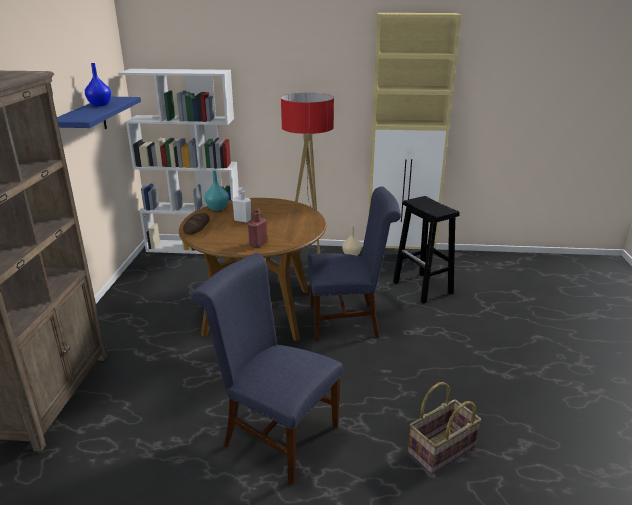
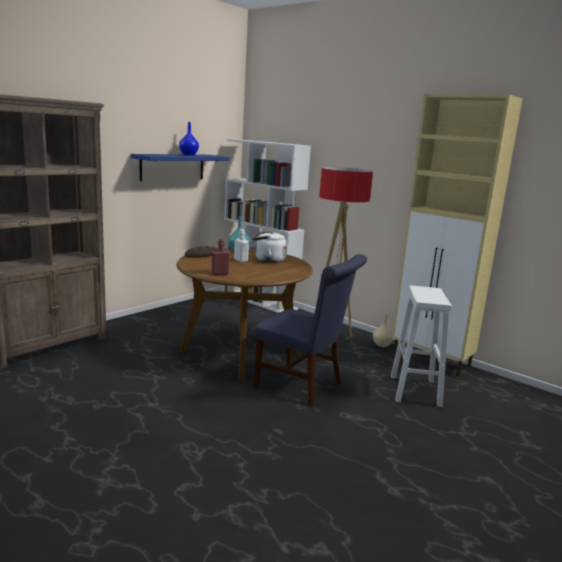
camera: 35 degrees right, 10 degrees down
blue chair [191,253,343,484] -> none
black stool [393,196,460,304] -> white stool [391,285,452,407]
basket [408,382,481,474] -> none
none -> white kettle [253,231,287,263]

